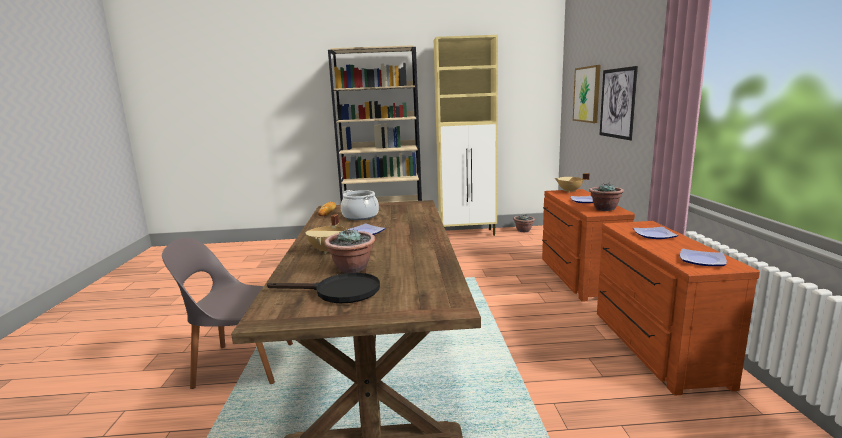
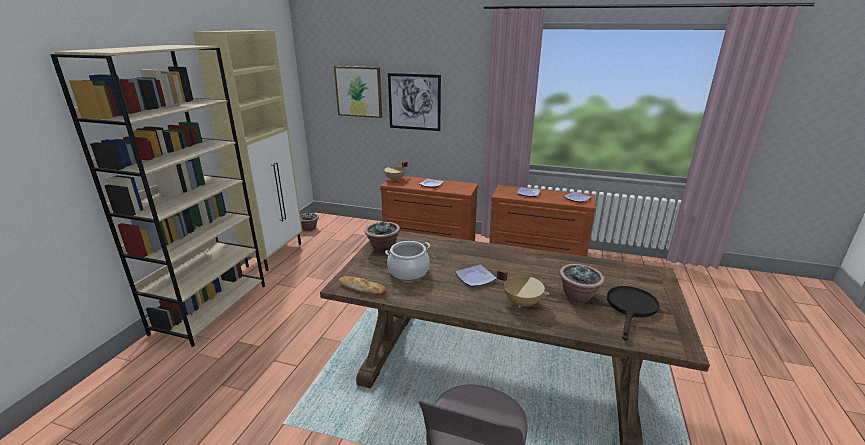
camera: 70 degrees left, 10 degrees up
potted plant [589,183,624,211] -> potted plant moved to [364,221,400,253]

